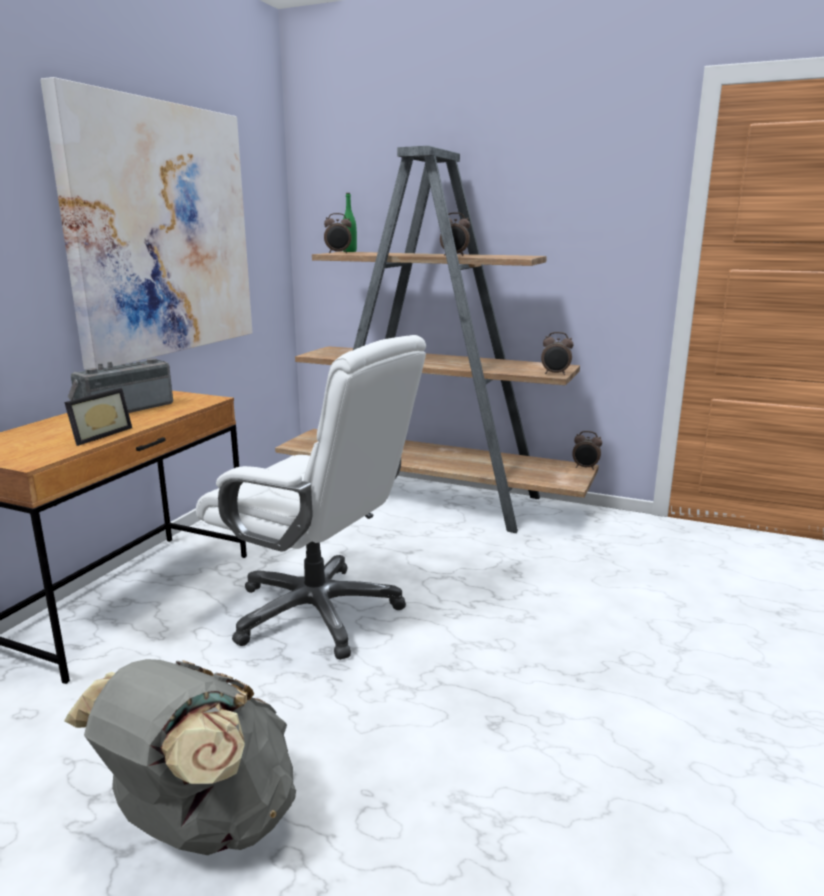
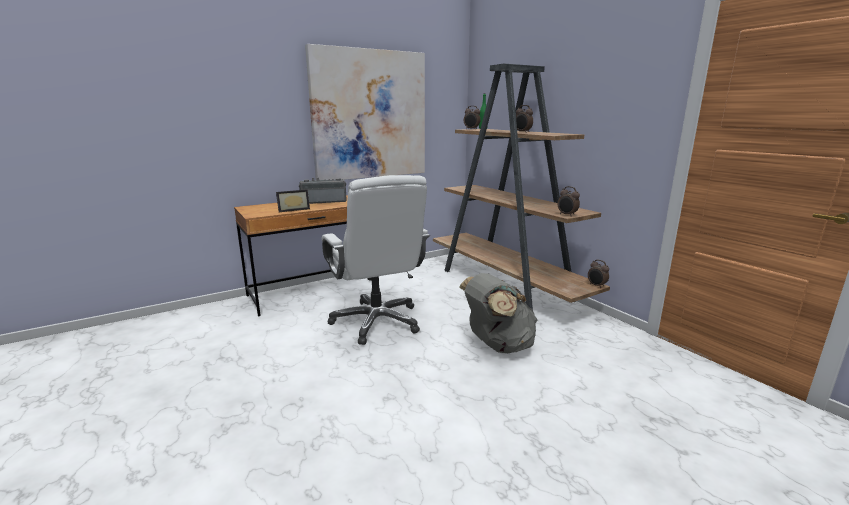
camera: 35 degrees right, 0 degrees up
grey backpack [64,659,296,855] -> grey backpack moved to [459,273,538,353]

